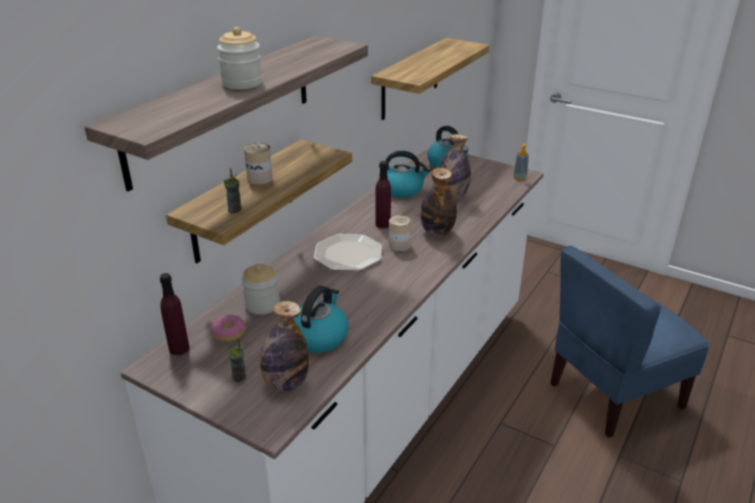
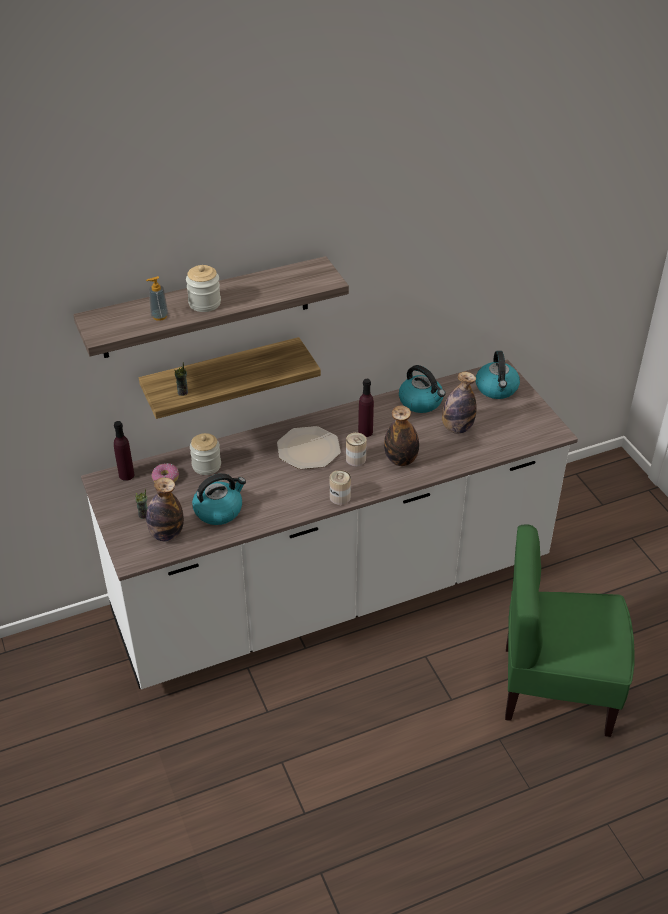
camera: 35 degrees right, 10 degrees up
can [244,143,273,185] -> can moved to [330,470,351,505]
shelf [371,38,490,120] -> none
soap dispenser [513,143,529,181] -> soap dispenser moved to [146,276,168,321]
blue chair [550,246,710,438] -> green chair [505,525,635,737]

